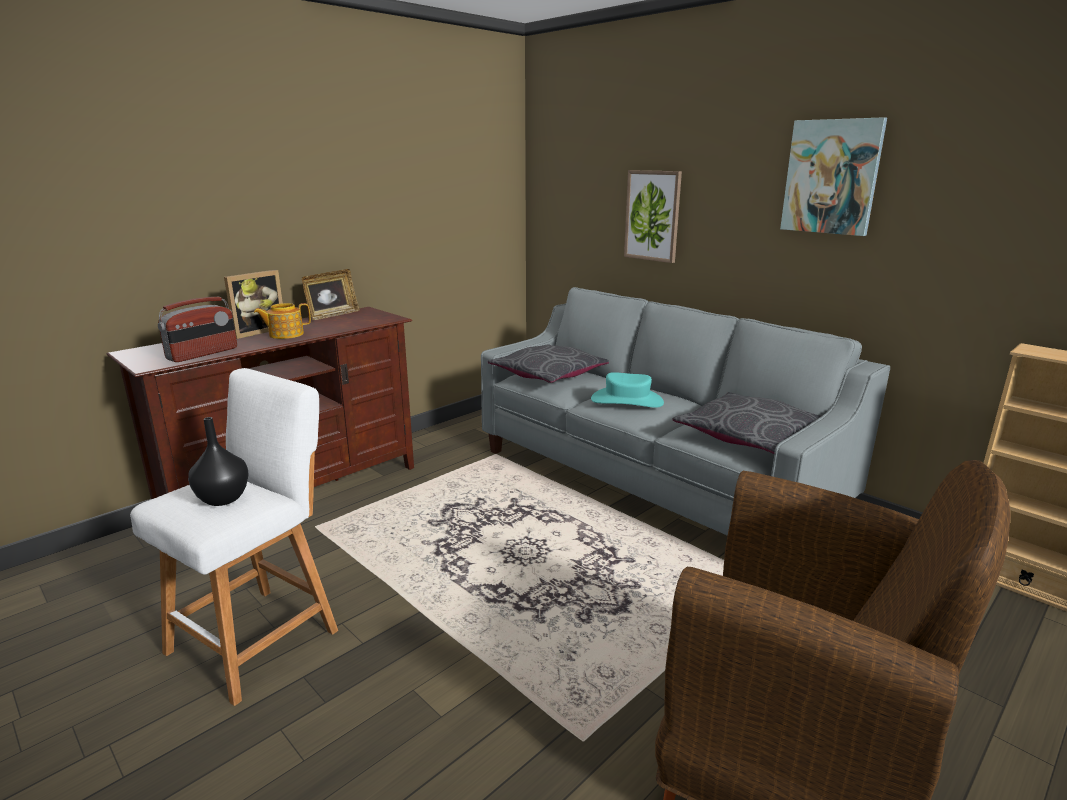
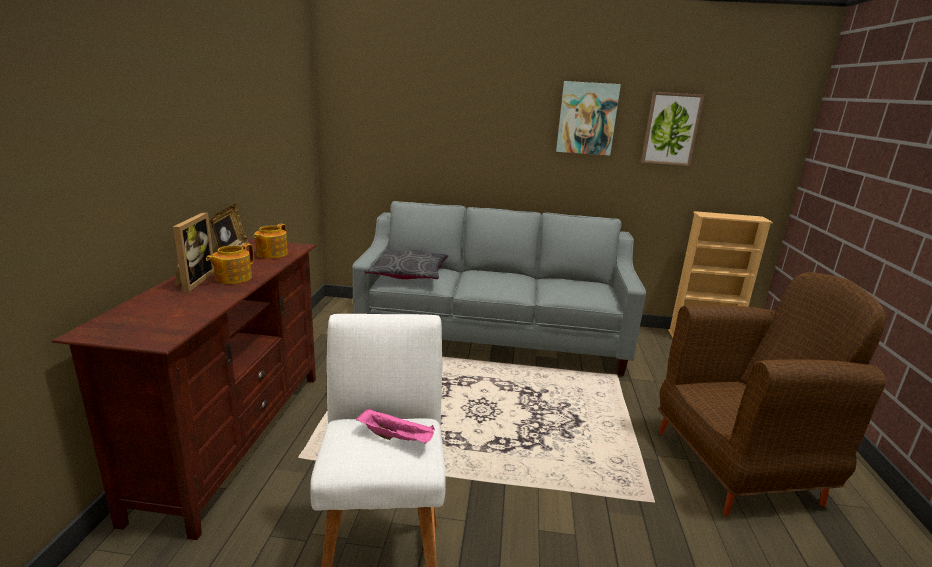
camera: 40 degrees left, 0 degrees up
radio [158,297,237,362] -> none
black vase [188,417,249,506] -> pink tray [356,408,435,444]
turquoise hat [591,372,664,407] -> none
picture [624,170,682,263] -> picture moved to [641,92,704,166]
grey pillow [672,392,821,454] -> none
none -> teapot [253,224,288,259]

